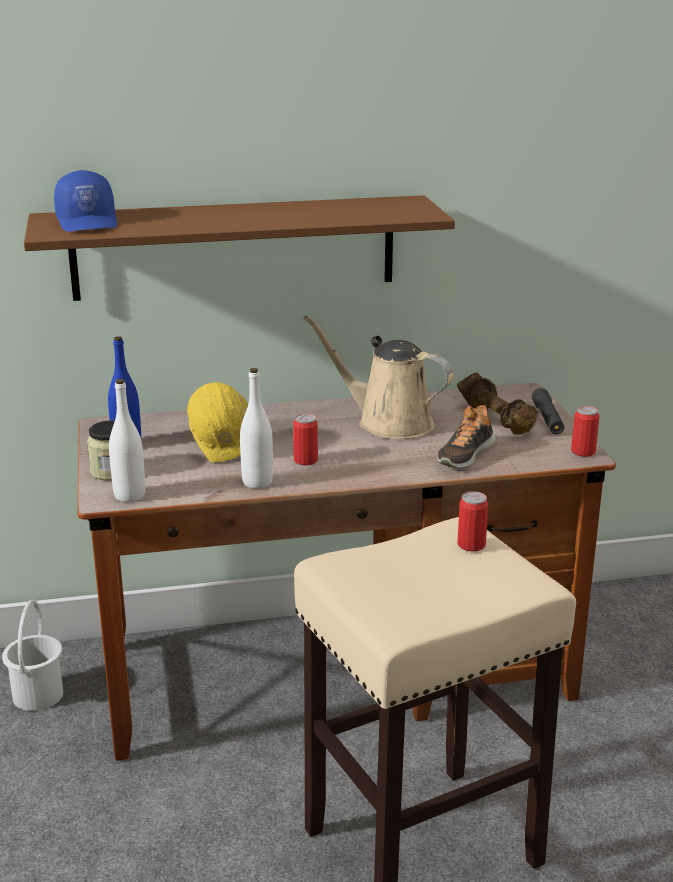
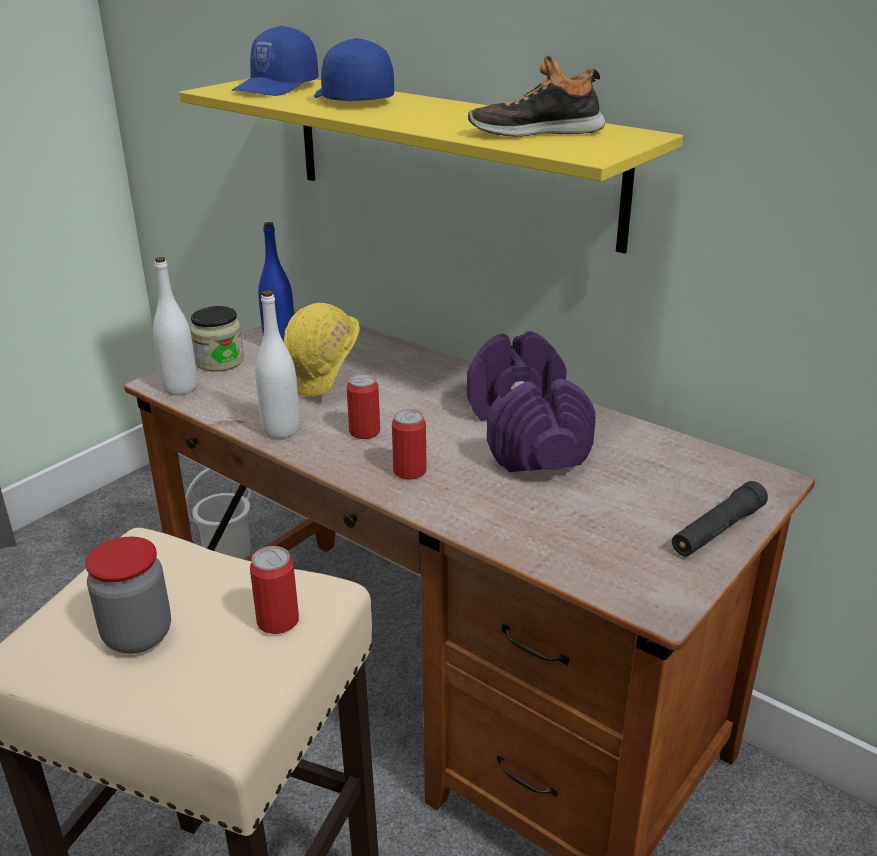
camera: 50 degrees right, 5 degrees up
brown shelf [24,195,455,301] -> yellow shelf [179,78,683,254]
beige watering can [303,315,454,439] -> purple dumbbell [467,331,596,472]
shoe [437,405,496,468] -> shoe moved to [468,55,605,137]
brown dumbbell [457,373,538,435] -> none
can [571,406,600,457] -> can moved to [392,409,427,479]
none -> jar [85,537,171,653]
none -> blue cap [314,38,394,101]

